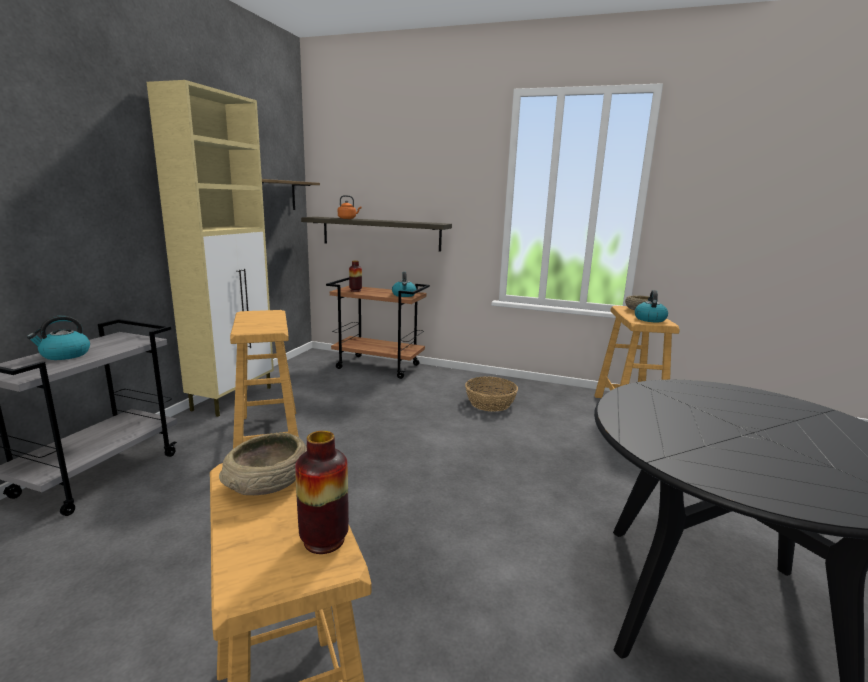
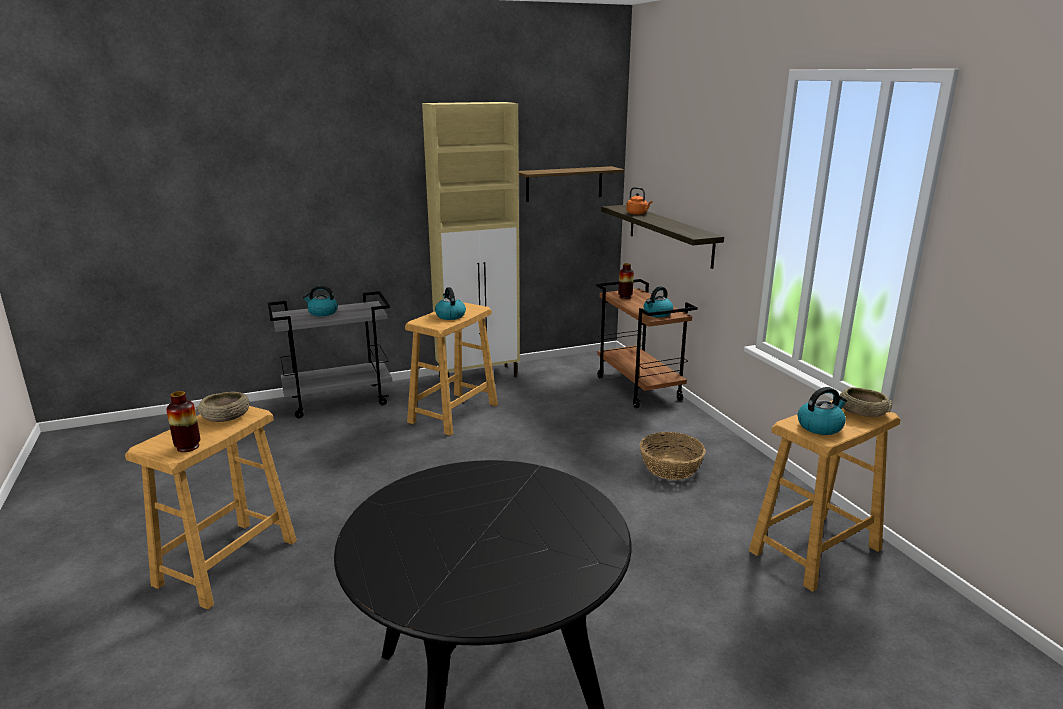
camera: 50 degrees right, 5 degrees up
none -> kettle [435,287,466,320]

